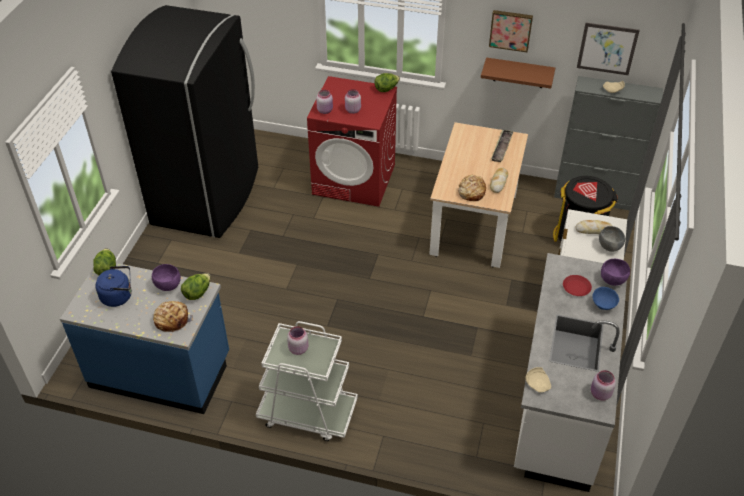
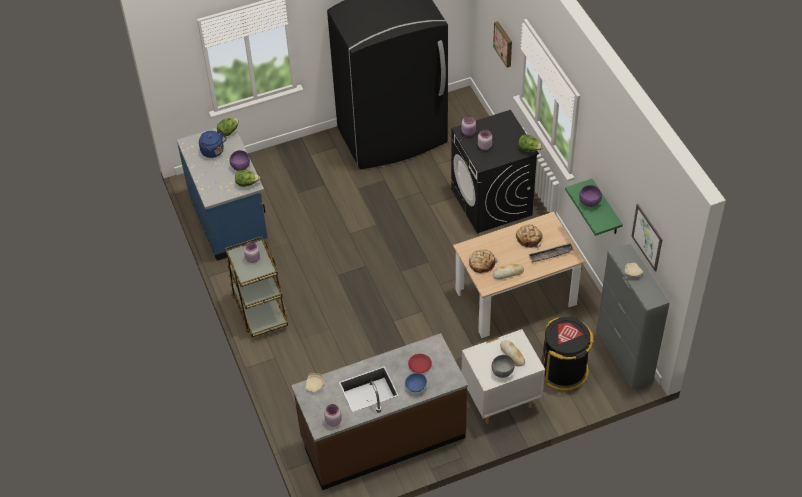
camera: 55 degrees right, 5 degrees up
bread [153,301,194,332] -> bread moved to [516,224,543,249]
white cart [256,321,358,441] -> brown cart [225,236,288,337]
red washing machine [307,76,397,207] -> black washing machine [451,110,539,233]
brown shelf [481,57,555,89] -> green shelf [565,179,623,236]
picture [489,10,533,52] -> picture moved to [493,21,512,68]
white counter [514,253,627,492] -> brown counter [291,333,468,490]
purple bowl [601,259,630,286] -> purple bowl moved to [579,185,602,207]

